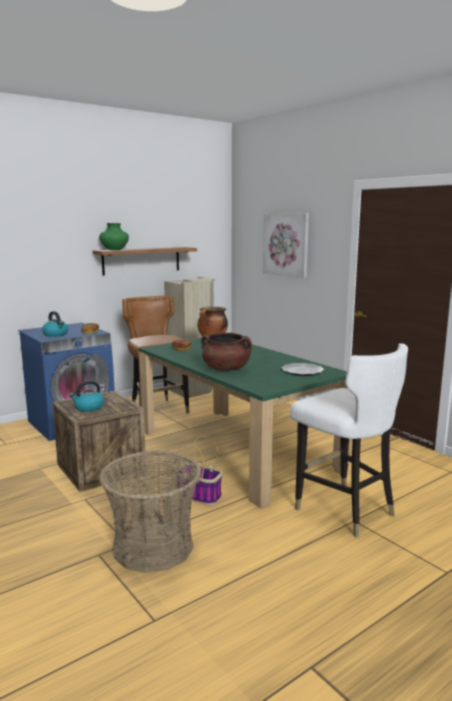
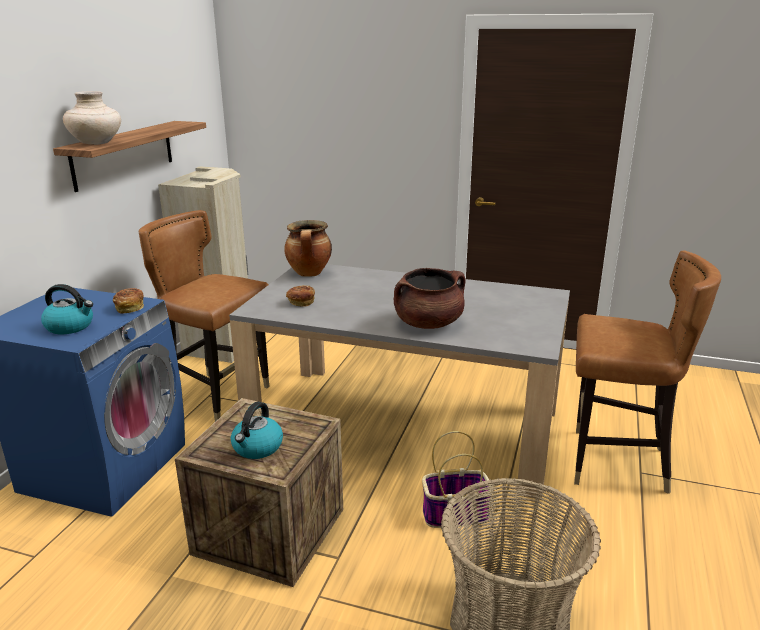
camera: 35 degrees left, 10 degrees up
green vase [99,223,129,250] -> beige vase [63,91,121,145]
green dining table [139,338,350,508] -> grey dining table [229,264,570,500]
picture [263,213,309,278] -> none
plate [282,363,324,376] -> none
white chair [290,343,408,537] -> brown chair [574,250,721,494]

